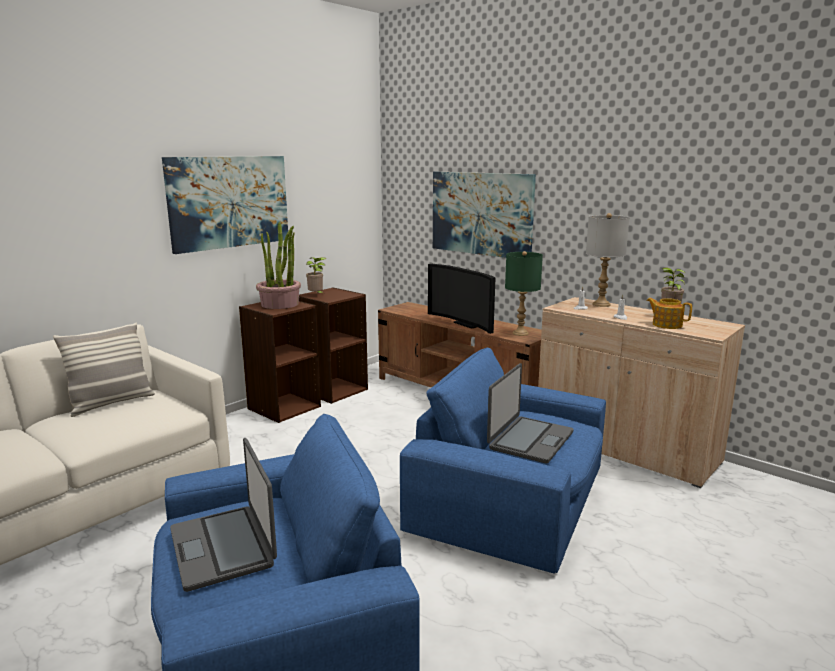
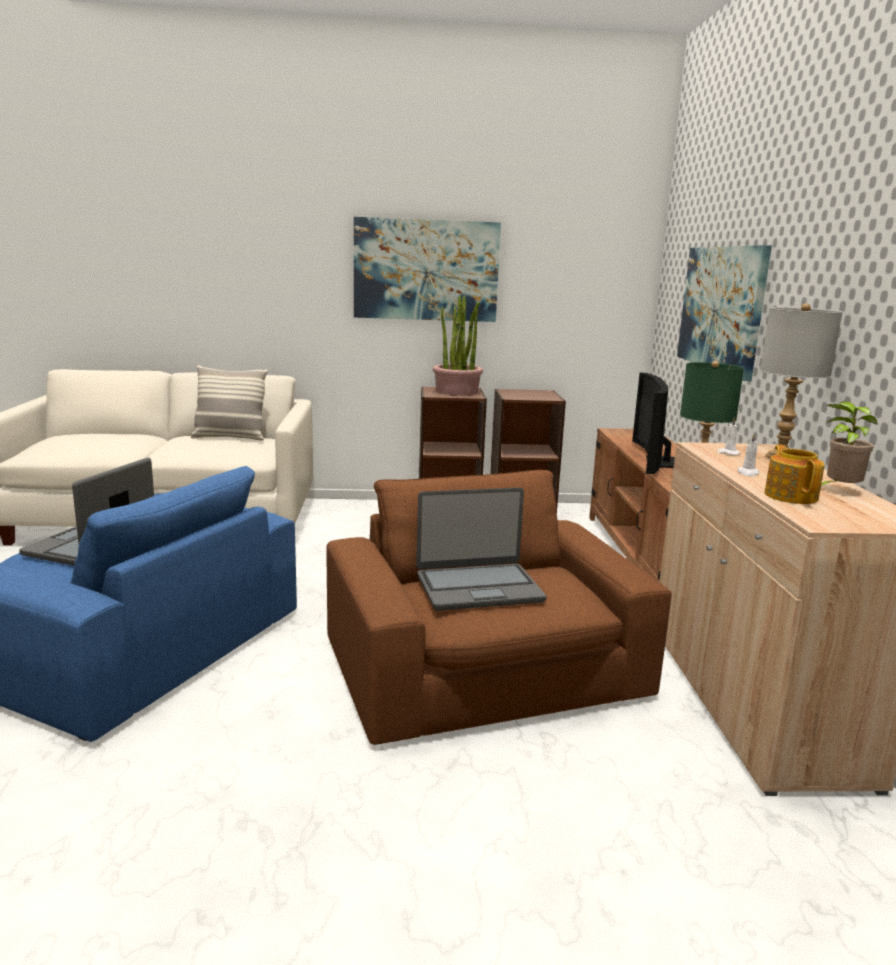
camera: 45 degrees right, 0 degrees up
potted plant [306,257,326,293] -> none
blue armchair [400,347,606,573] -> brown armchair [326,470,672,745]

